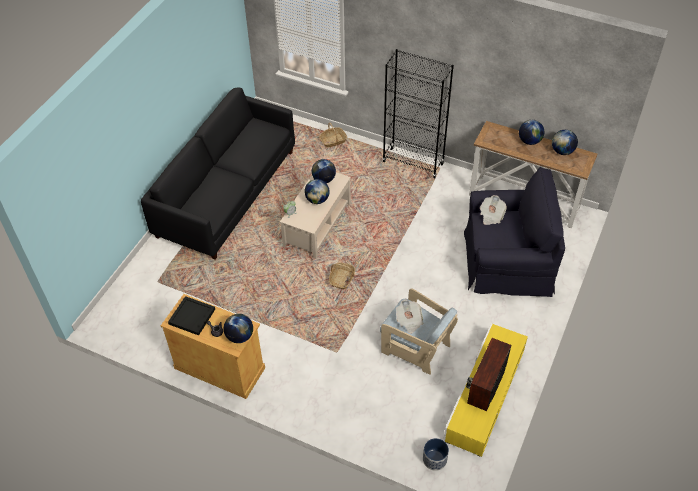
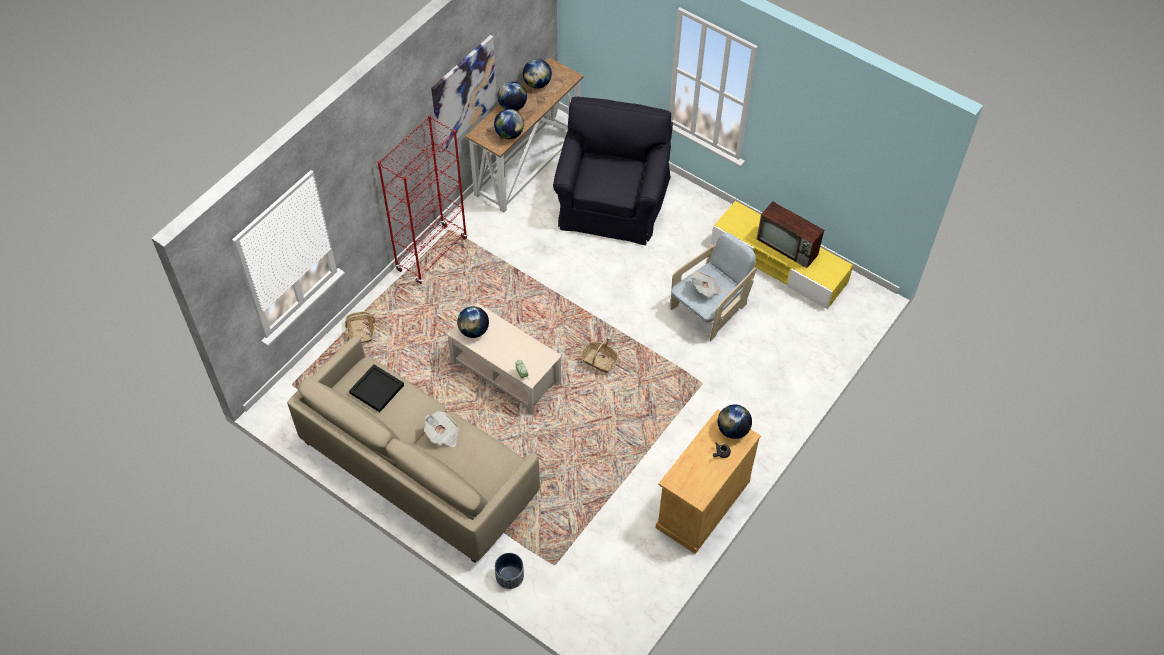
camera: 80 degrees left, 5 degrees up
black sofa [141,87,295,259] -> beige sofa [287,336,540,563]
black tray [168,296,215,335] -> black tray moved to [349,364,404,412]
globe [304,179,330,204] -> globe moved to [494,109,524,139]
black bookcase [382,49,454,178] -> red bookcase [378,115,467,284]
planter [423,438,449,471] -> planter moved to [495,553,524,589]
newspaper [480,195,507,225] -> newspaper moved to [424,411,460,447]
none -> picture [431,35,497,153]

